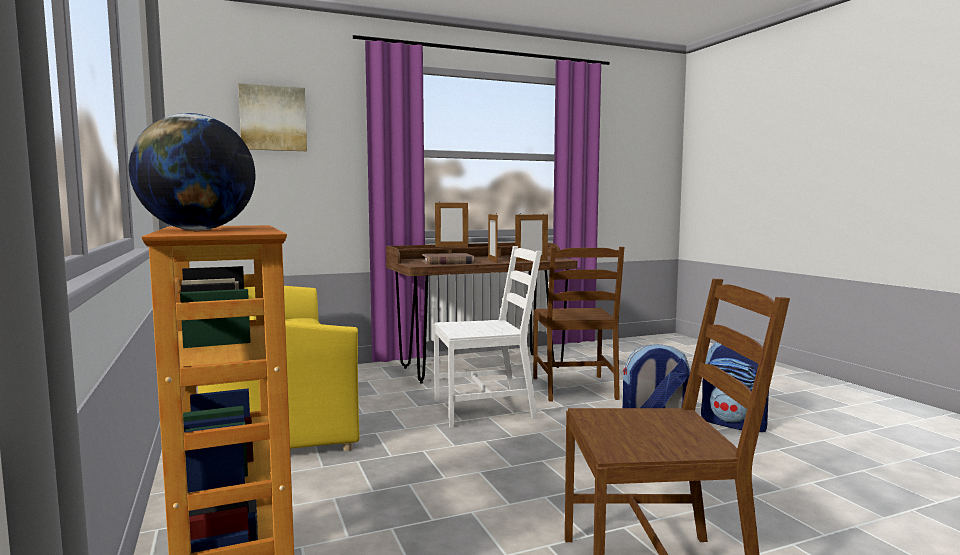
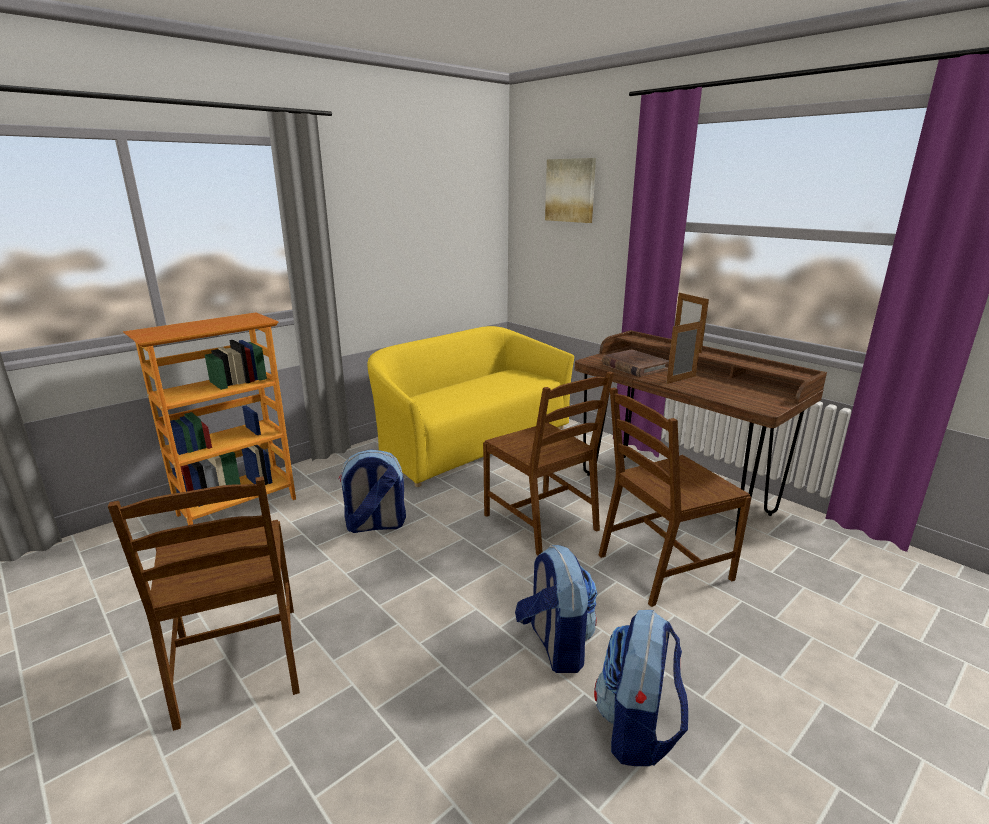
camera: 70 degrees right, 15 degrees up
globe [129,113,255,230] -> none
white chair [434,246,542,428] -> brown chair [483,372,614,555]
picture frame [515,213,548,261] -> none
none -> backpack [339,449,406,533]

